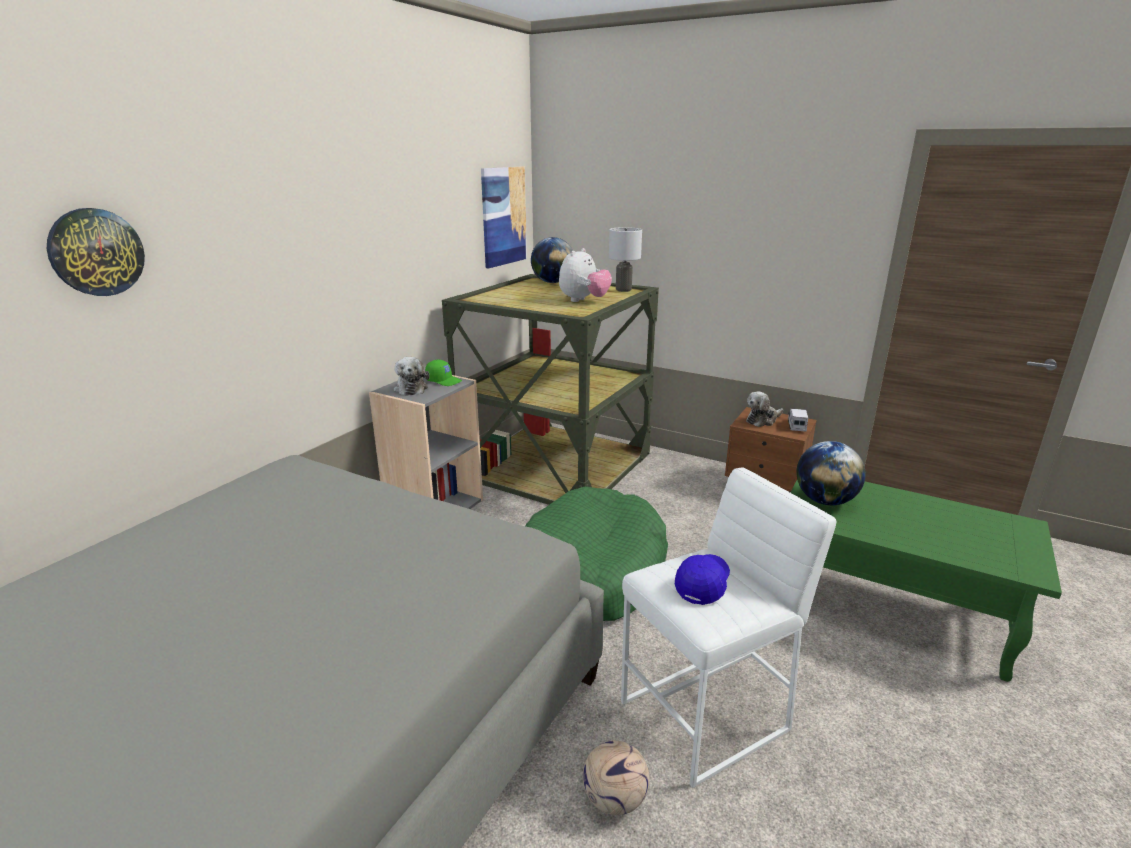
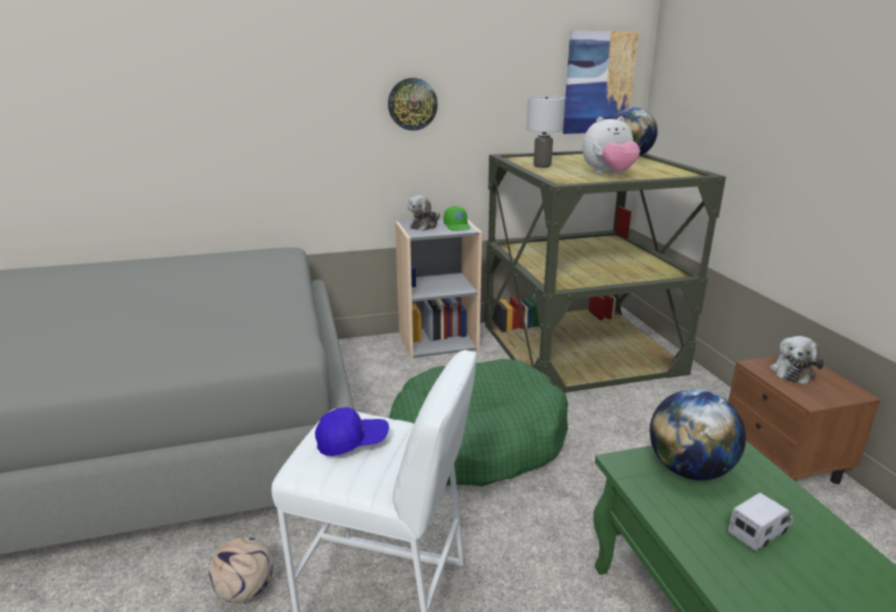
camera: 45 degrees right, 0 degrees up
wall clock [47,208,145,296] -> wall clock moved to [388,78,438,131]
white table lamp [609,227,642,292] -> white table lamp moved to [527,96,565,168]
plush toy [746,391,783,427] -> plush toy turned 75 degrees counterclockwise [770,336,824,385]
toy truck [788,409,808,432] -> toy truck moved to [727,492,794,551]

